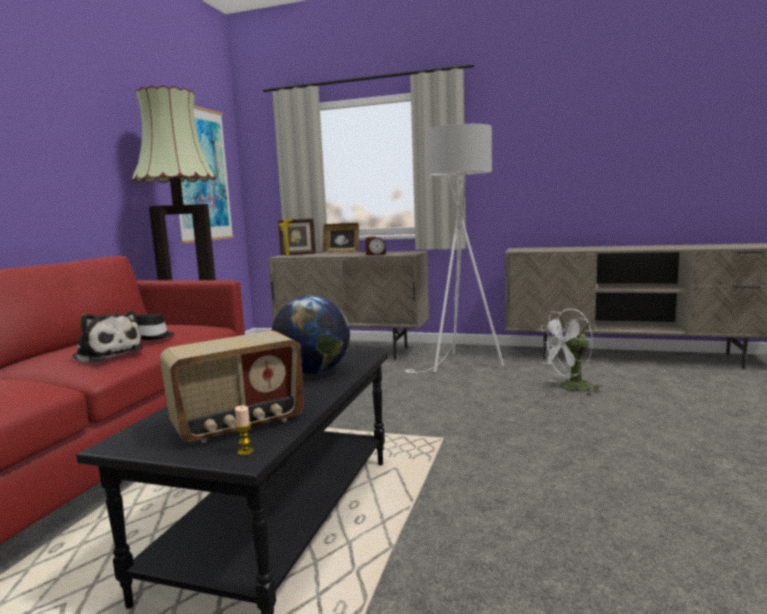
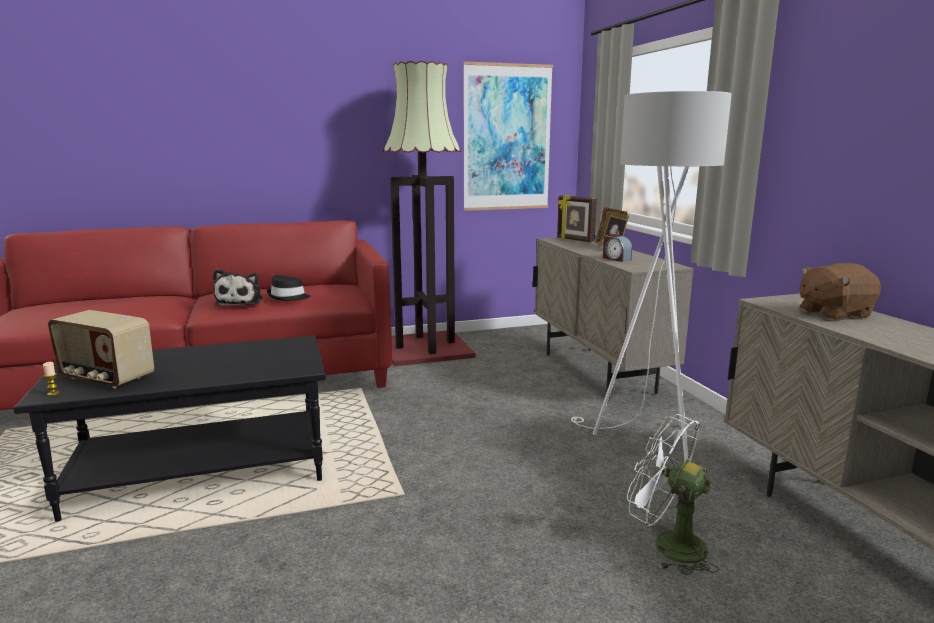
camera: 55 degrees right, 5 degrees up
globe [272,296,350,374] -> none
none -> brown plush toy [799,263,881,320]

